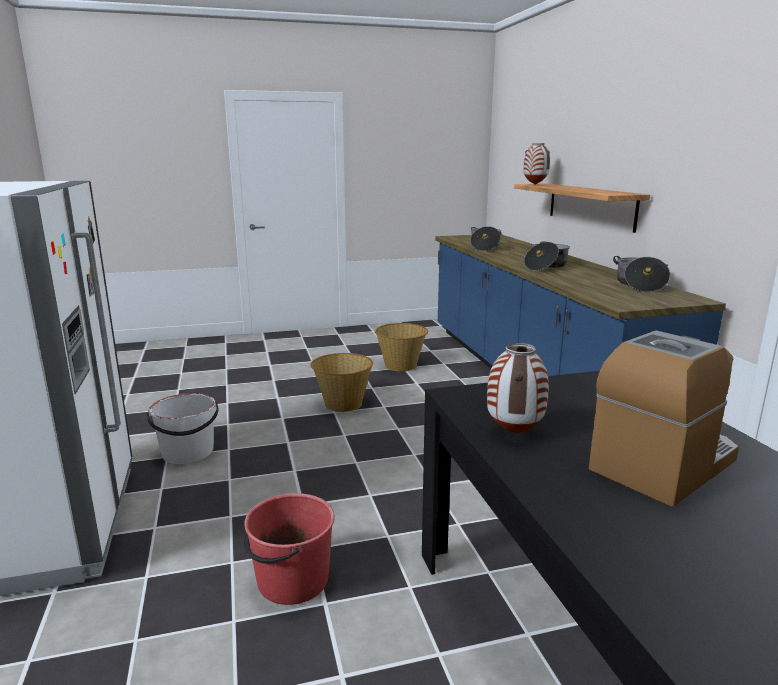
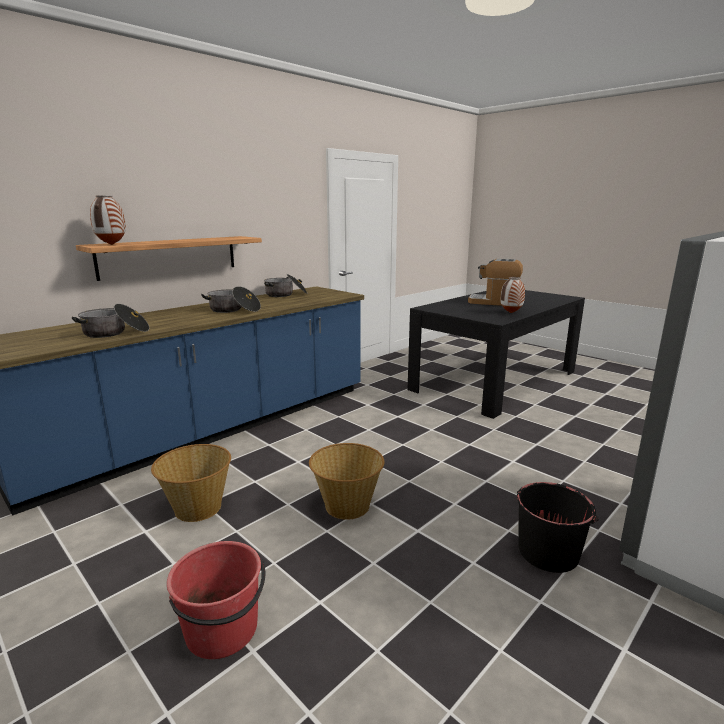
camera: 120 degrees left, 0 degrees up
white bucket [147,393,219,464] -> black bucket [517,482,599,573]
red bucket [244,493,335,605] -> red bucket moved to [167,541,265,659]

